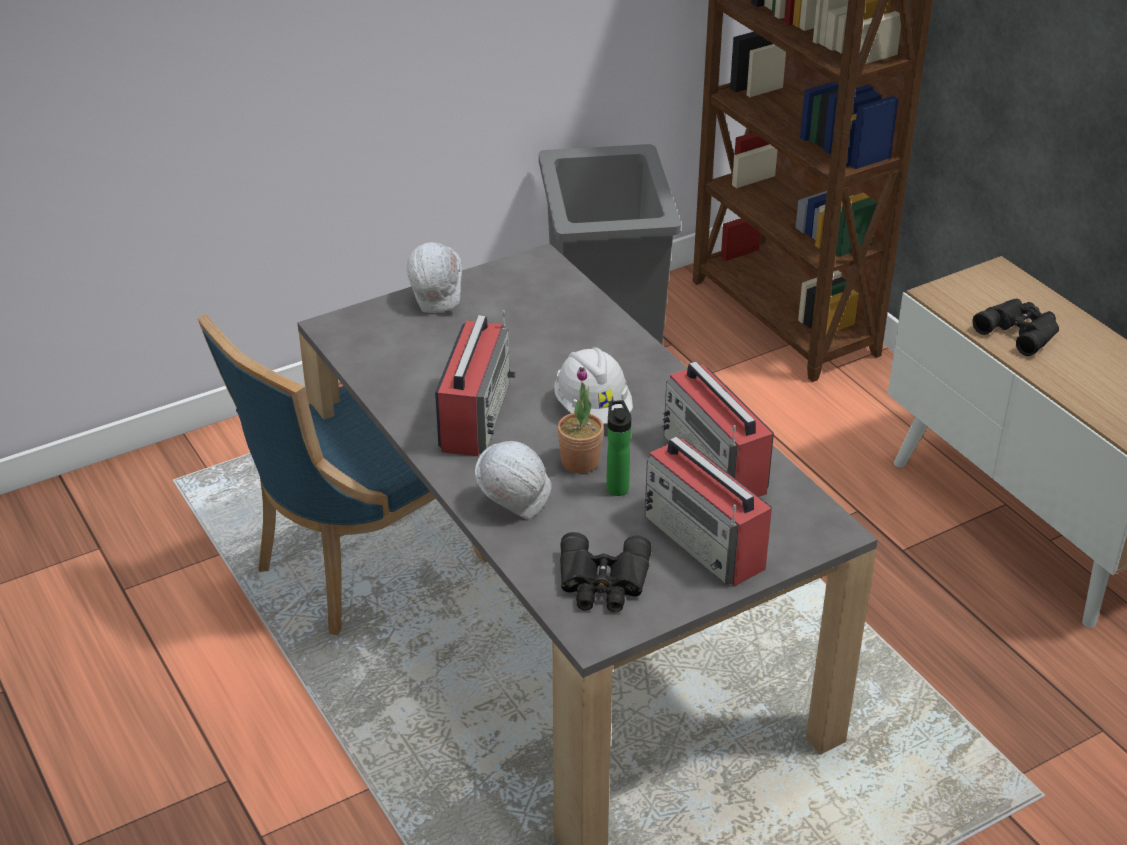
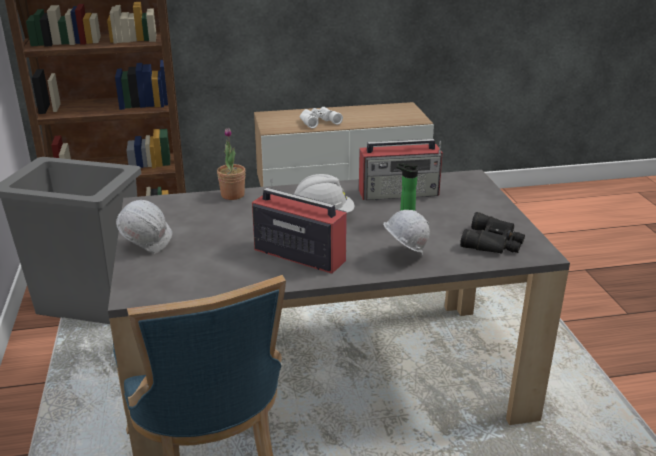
camera: 70 degrees left, 10 degrees down
potted plant [557,367,604,473] -> potted plant moved to [217,128,246,200]
radio [645,436,772,586] -> none
black binoculars [972,298,1059,356] -> white binoculars [300,107,343,129]

